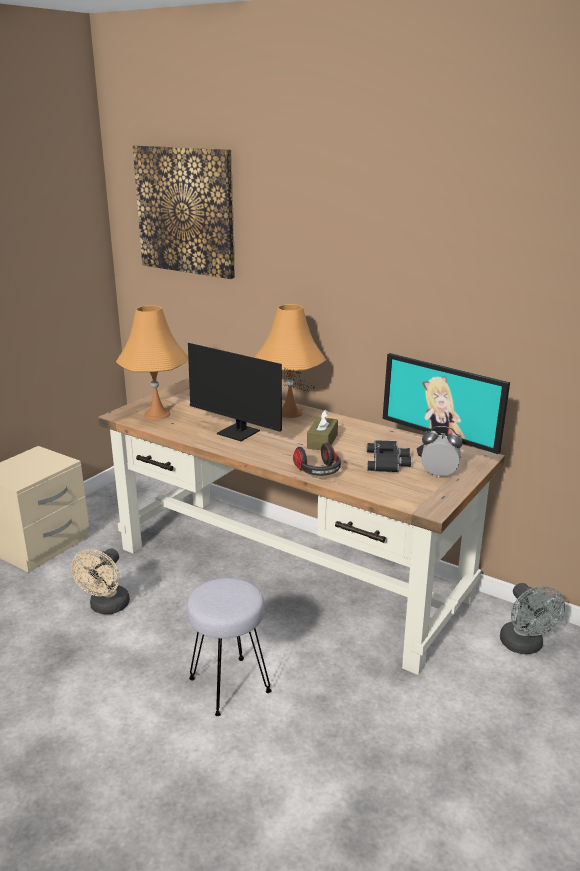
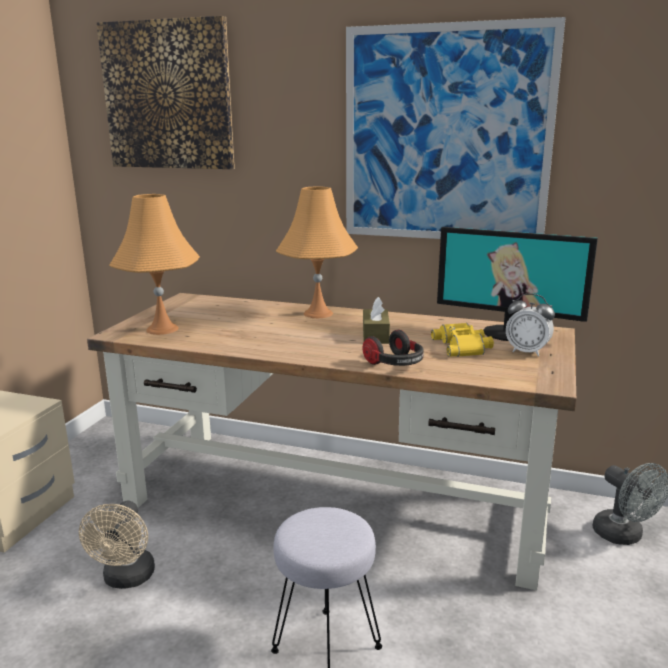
camera: 15 degrees left, 5 degrees down
monitor [188,343,313,441] -> none
black binoculars [367,440,411,472] -> yellow binoculars [431,323,494,357]
alarm clock [421,426,463,477] -> alarm clock turned 150 degrees counterclockwise [506,293,555,357]
none -> picture [346,17,566,239]

